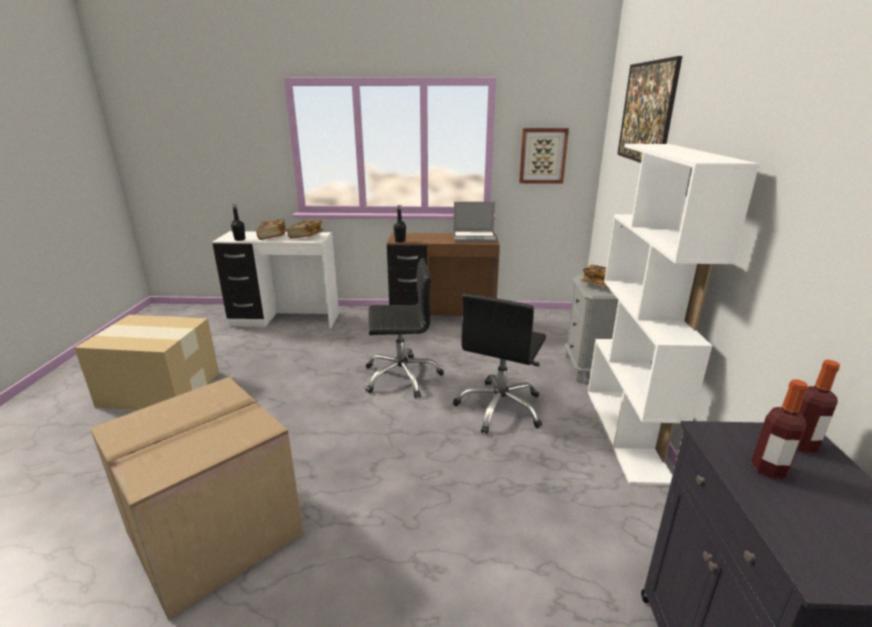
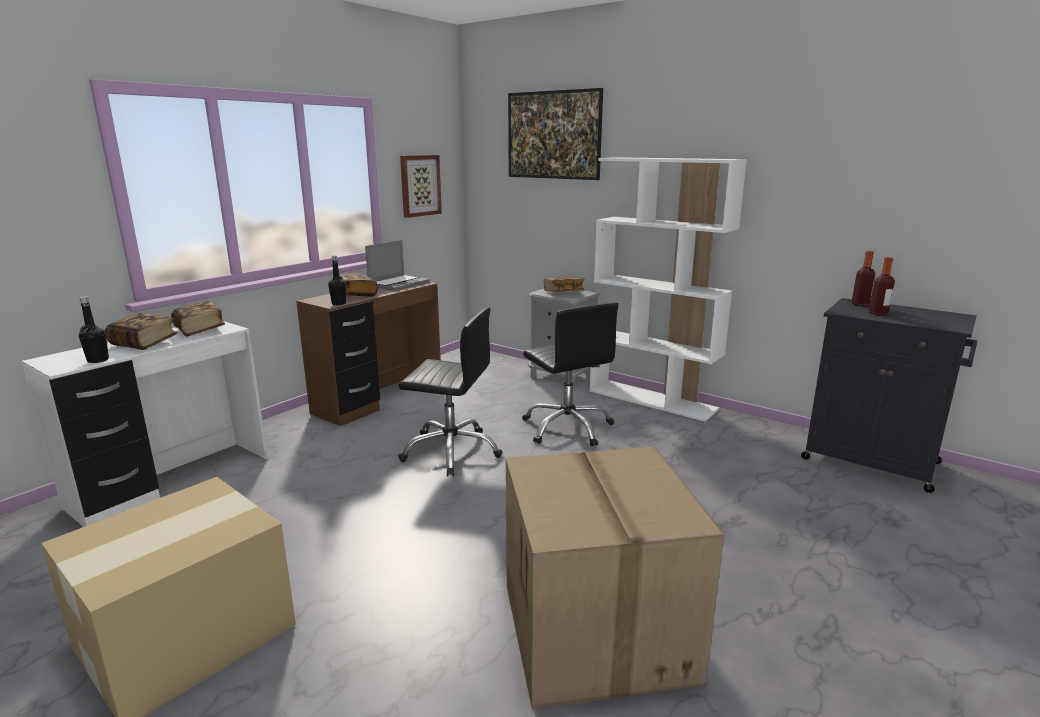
camera: 55 degrees left, 5 degrees down
black office chair [365,258,444,398] -> black office chair turned 75 degrees clockwise [398,307,503,477]
none -> book [339,274,378,297]

